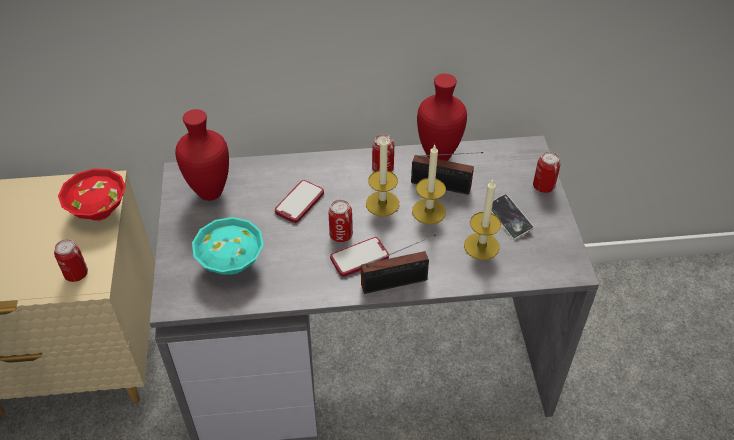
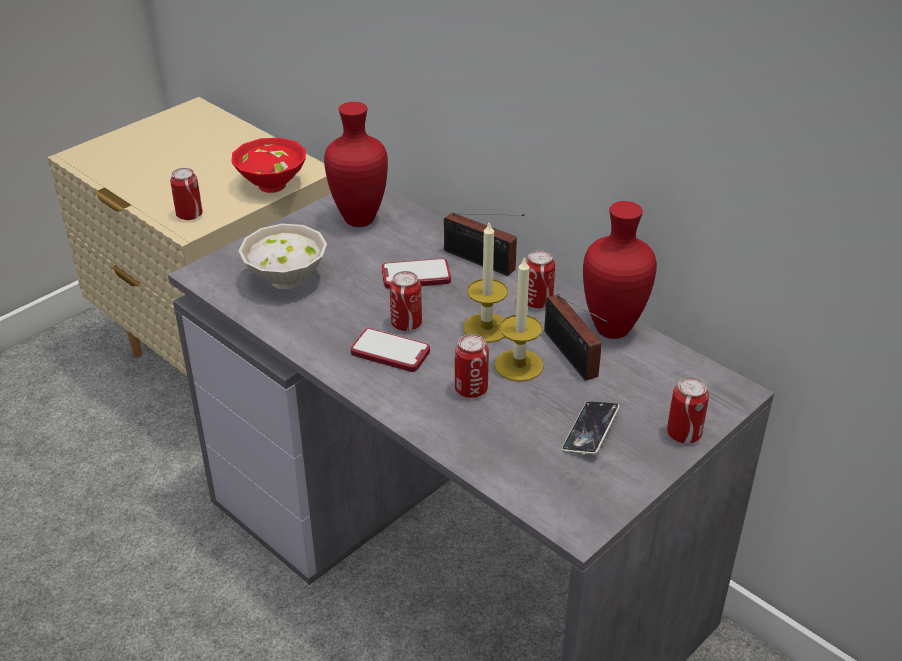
camera: 50 degrees right, 10 degrees down
turquoise bowl [192,217,264,275] -> white bowl [239,224,327,289]
radio [361,234,436,294] -> radio moved to [444,213,525,276]
candle [464,179,501,260] -> none
none -> can [455,334,489,398]

